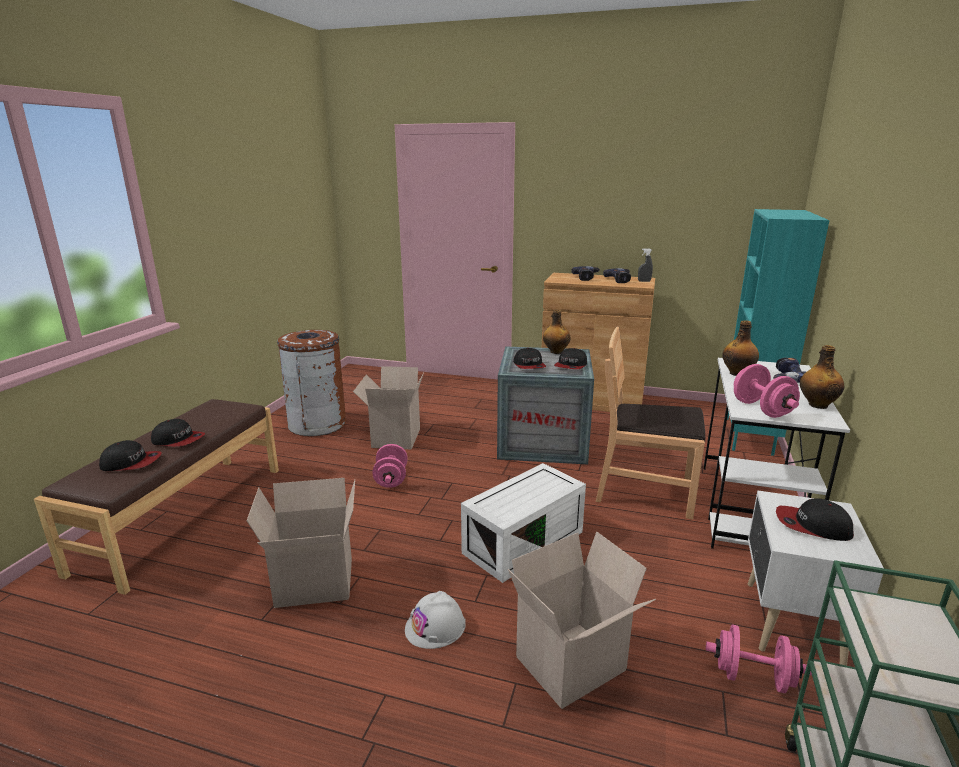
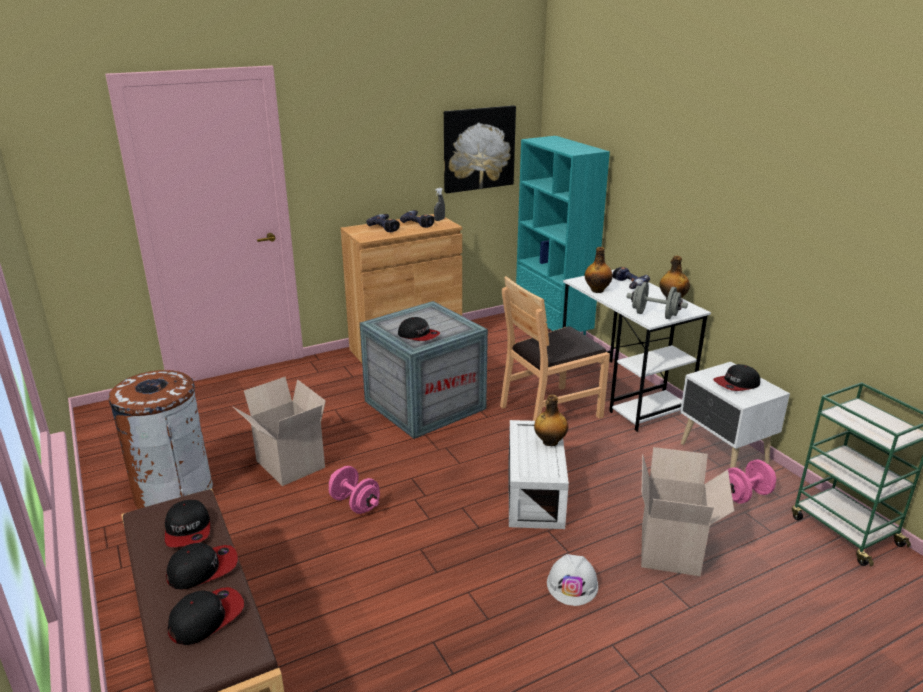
camera: 45 degrees left, 5 degrees up
cardboard box [247,478,355,608] -> none
bottle [543,310,570,354] -> bottle moved to [534,395,568,446]
cap [554,348,587,369] -> cap moved to [165,500,210,547]
pink dumbbell [734,364,800,418] -> grey dumbbell [627,282,688,319]
none -> picture [444,105,516,193]

